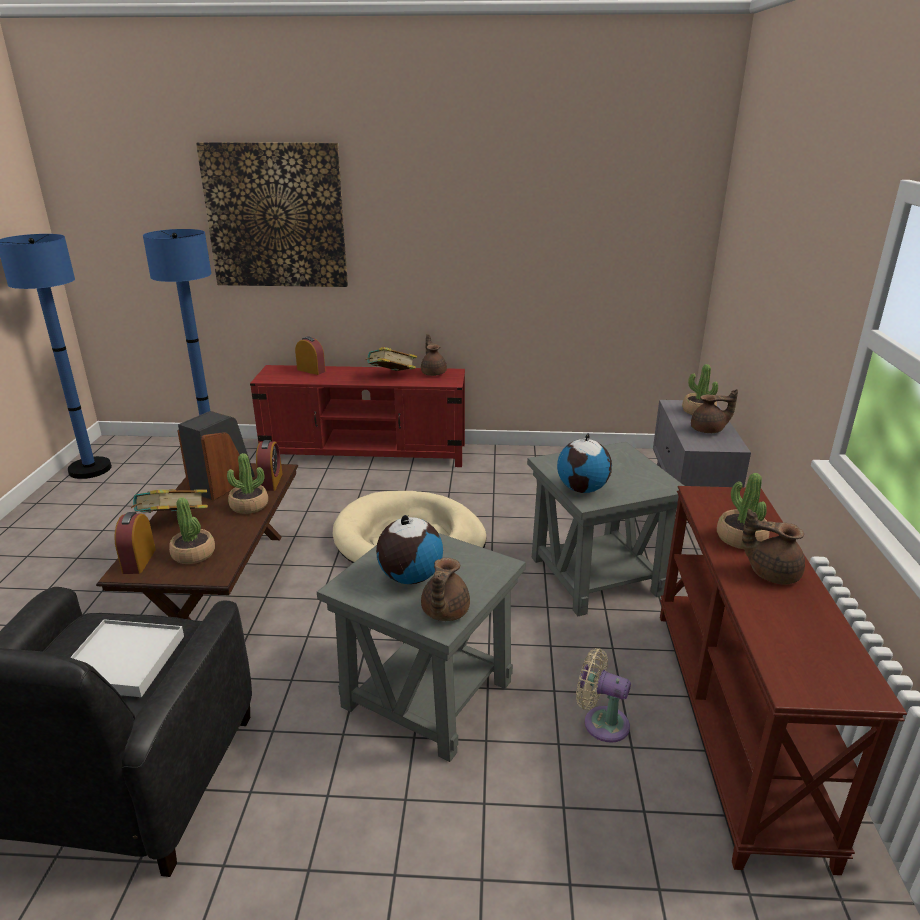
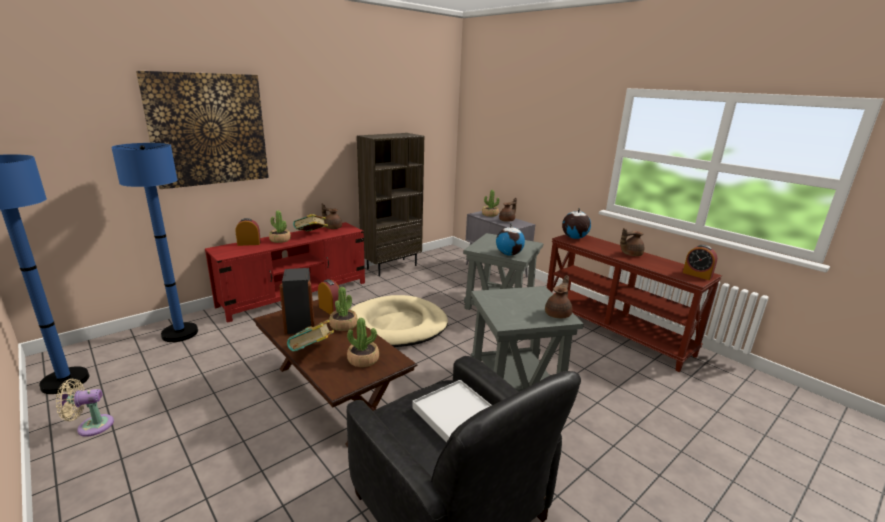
camera: 45 degrees left, 5 degrees down
alarm clock [114,512,156,574] -> alarm clock moved to [683,245,717,280]
globe [376,515,443,584] -> globe moved to [562,208,591,239]
brown teapot [421,558,470,621] -> brown teapot turned 120 degrees counterclockwise [545,275,572,318]
beige fan [576,648,631,743] -> beige fan moved to [56,379,114,437]
potted plant [717,473,769,549] -> potted plant moved to [269,210,291,243]
none -> brown bookcase [357,133,424,276]

